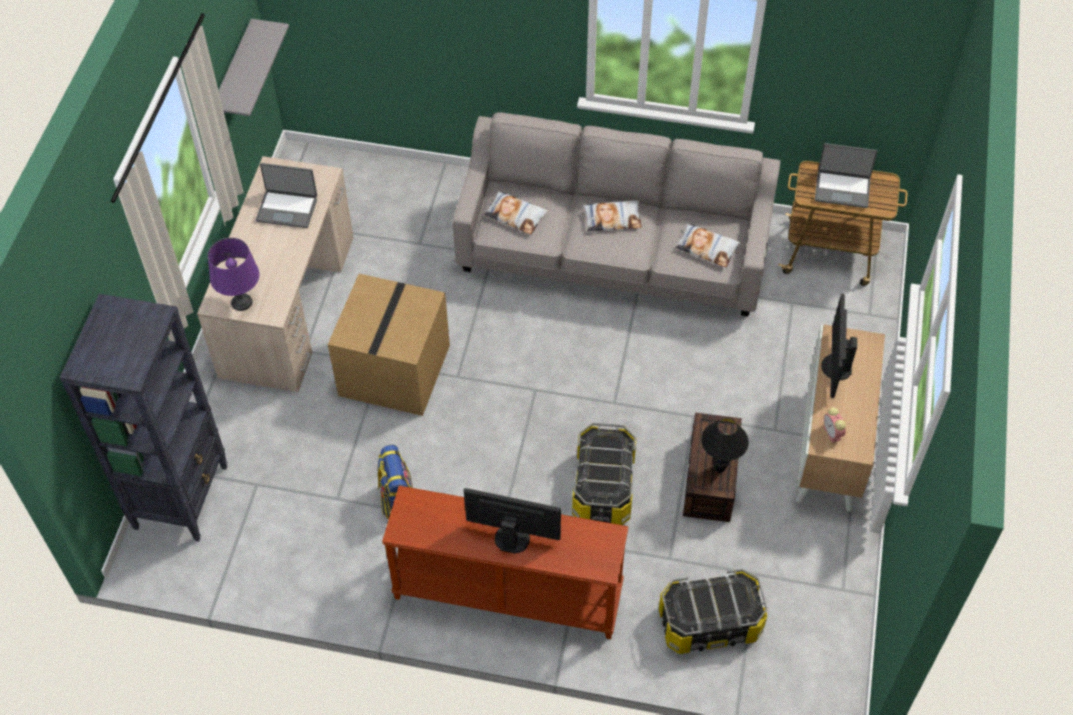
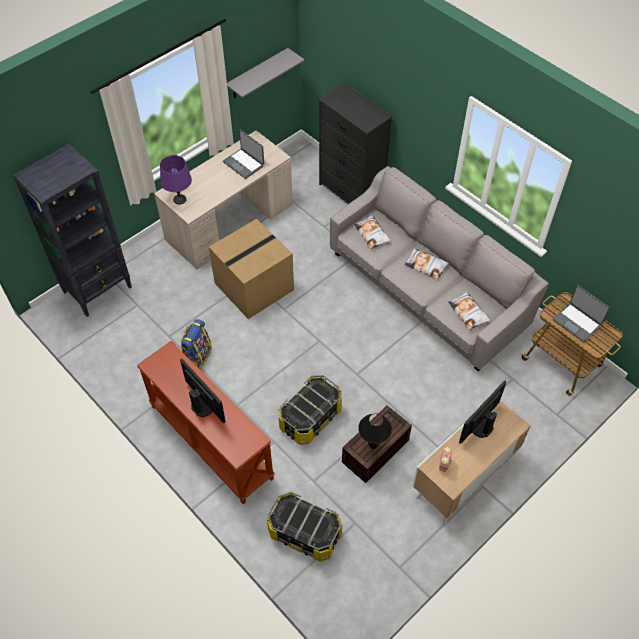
camera: 35 degrees right, 0 degrees up
none -> black dresser [319,83,392,204]

